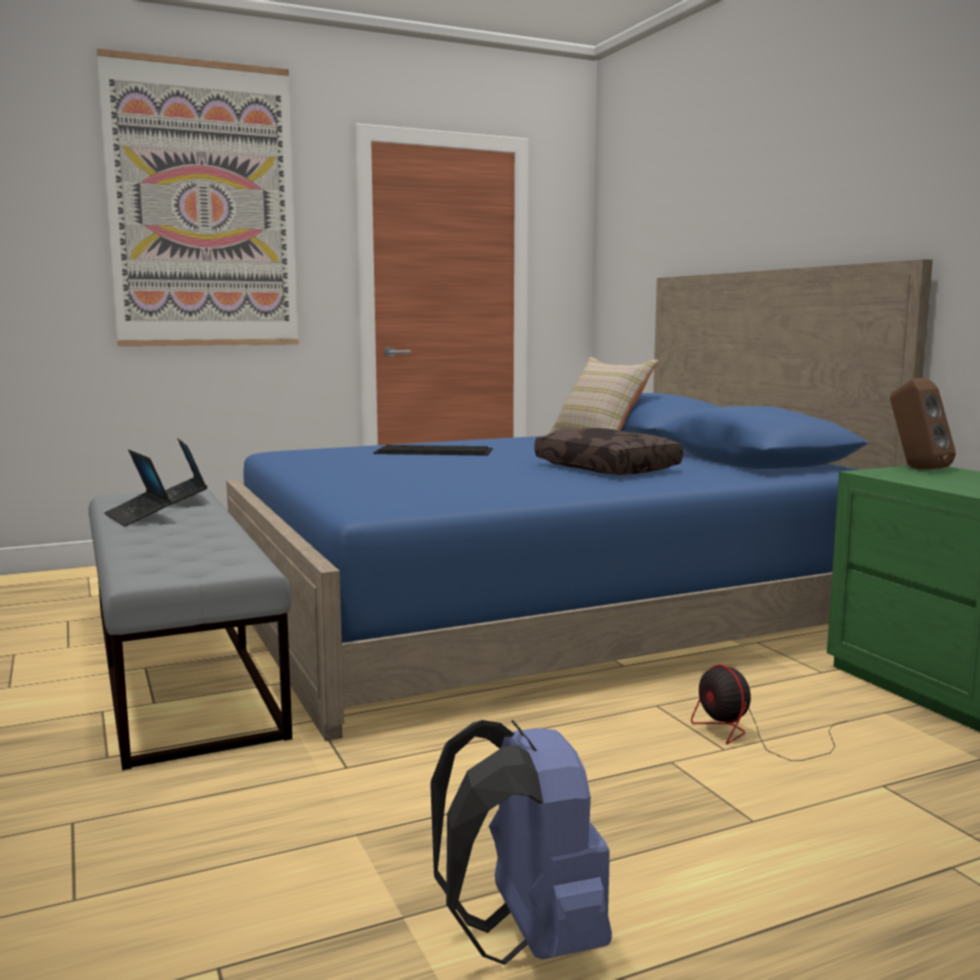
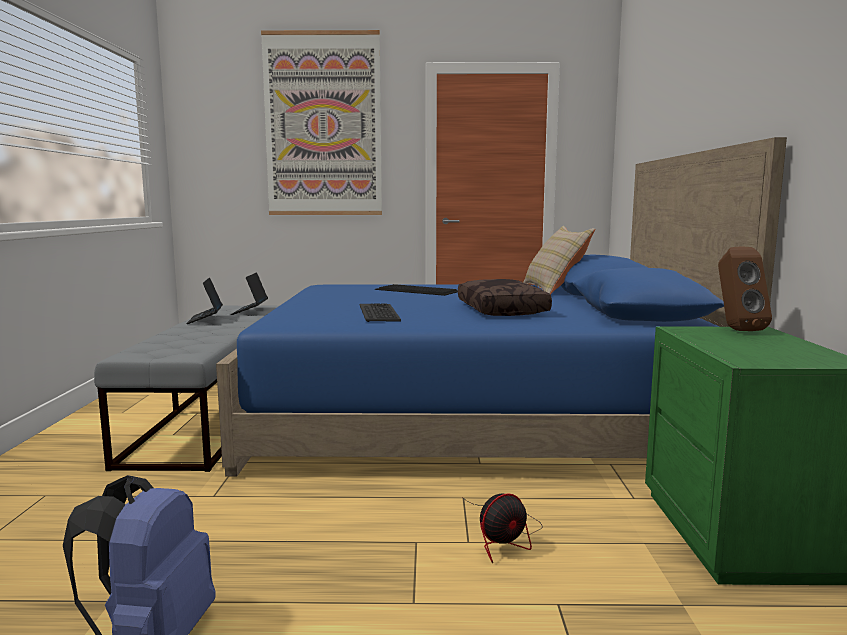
camera: 25 degrees right, 0 degrees up
fan [691,665,848,761] -> fan turned 120 degrees counterclockwise [462,493,543,563]
none -> keyboard [360,303,401,322]

